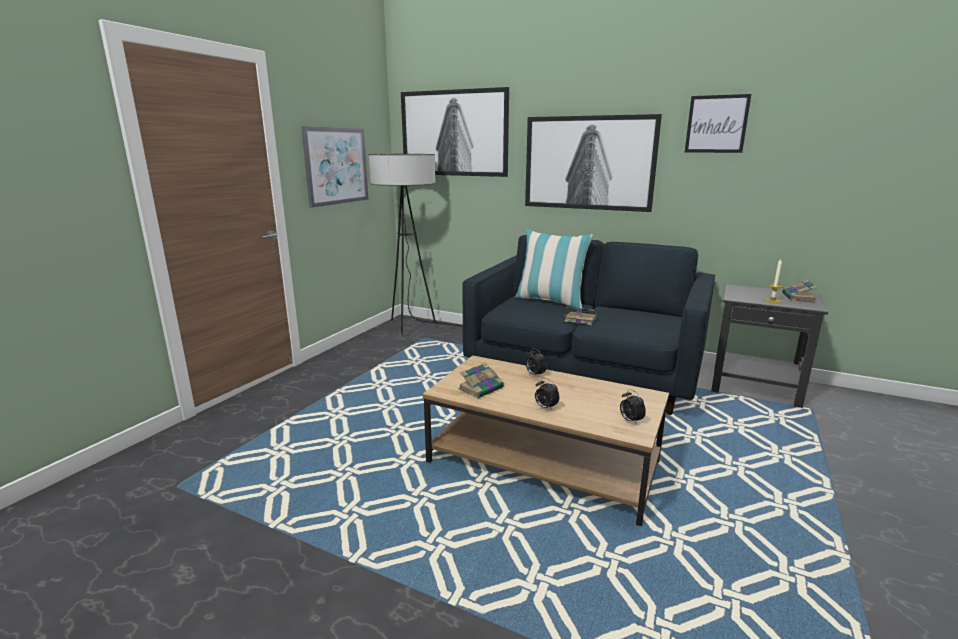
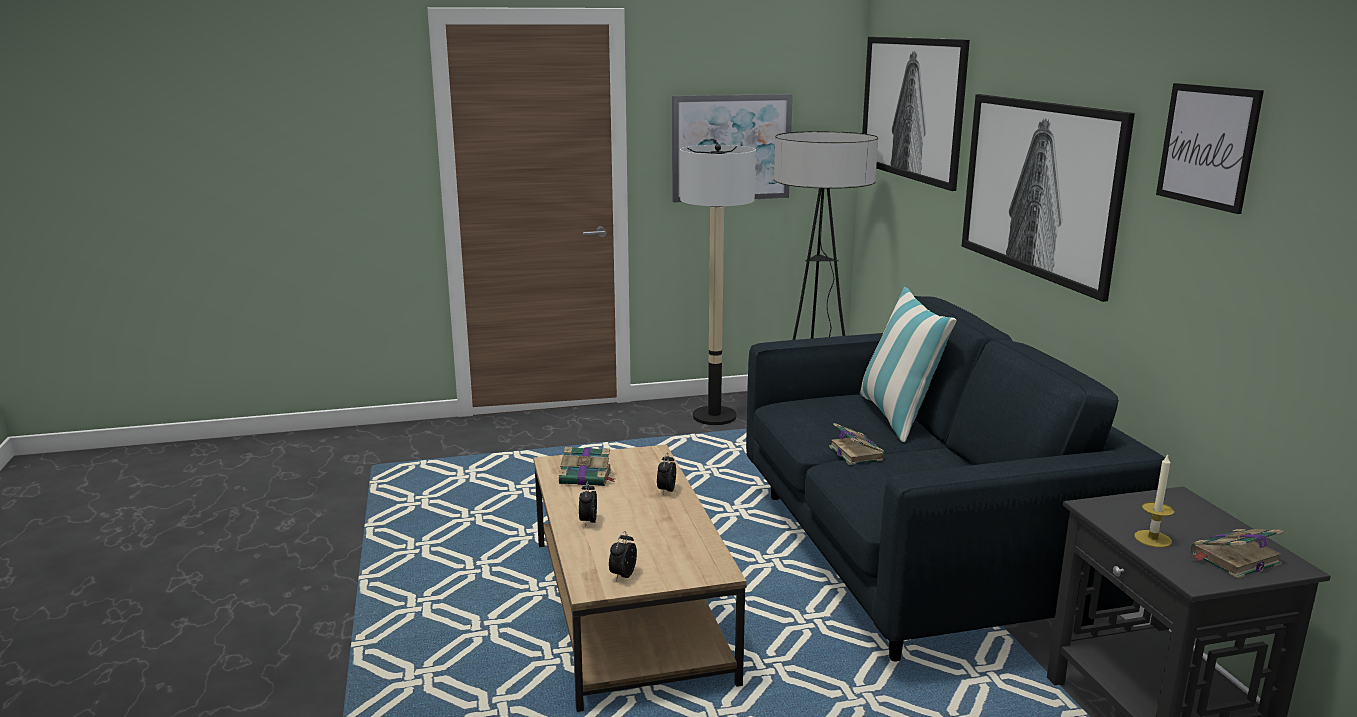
camera: 50 degrees right, 0 degrees up
none -> floor lamp [680,144,756,425]

